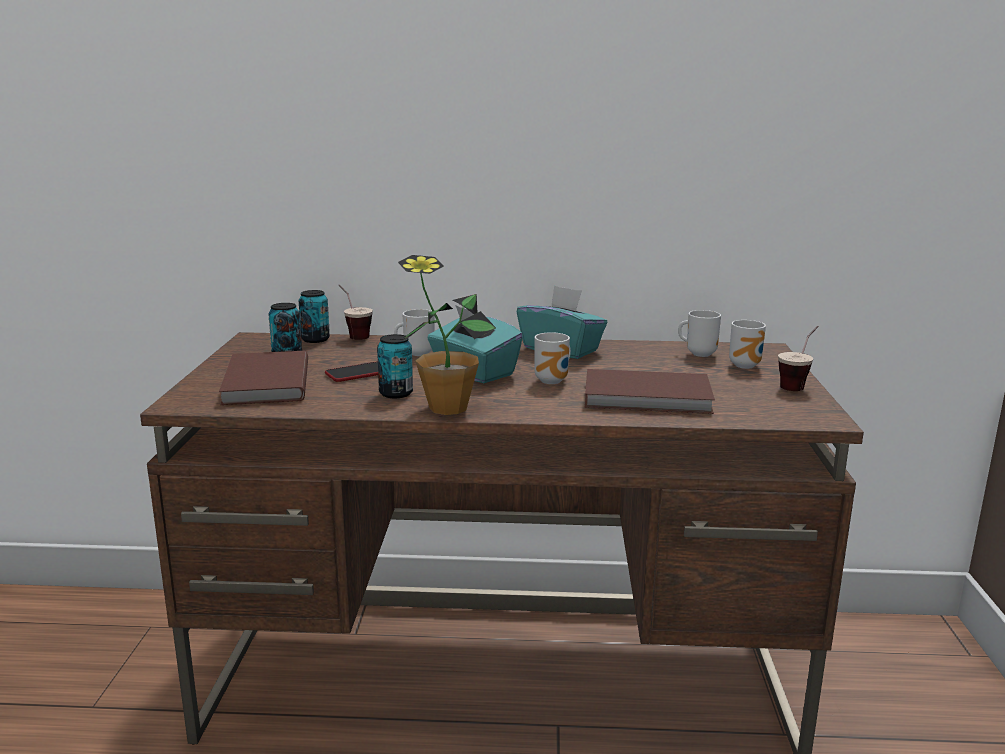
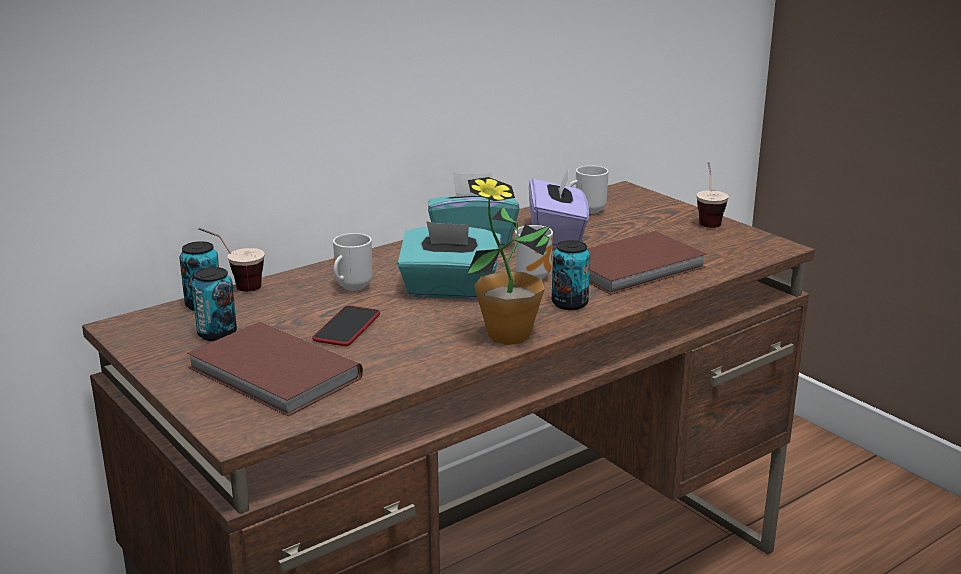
camera: 40 degrees left, 5 degrees up
can [377,334,413,398] -> can moved to [552,240,590,310]
mug [729,320,766,369] -> none
none -> purple tissue box [529,168,589,248]

